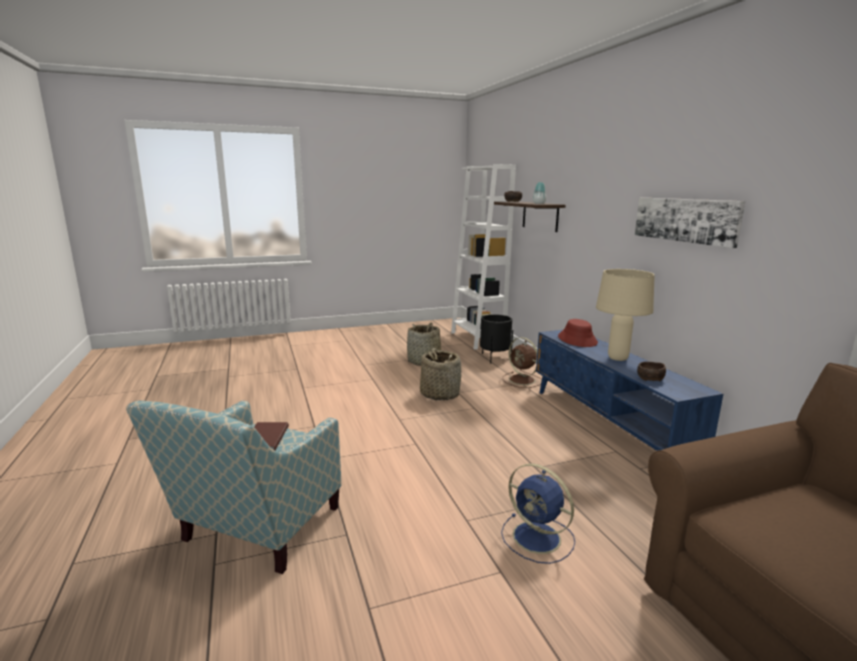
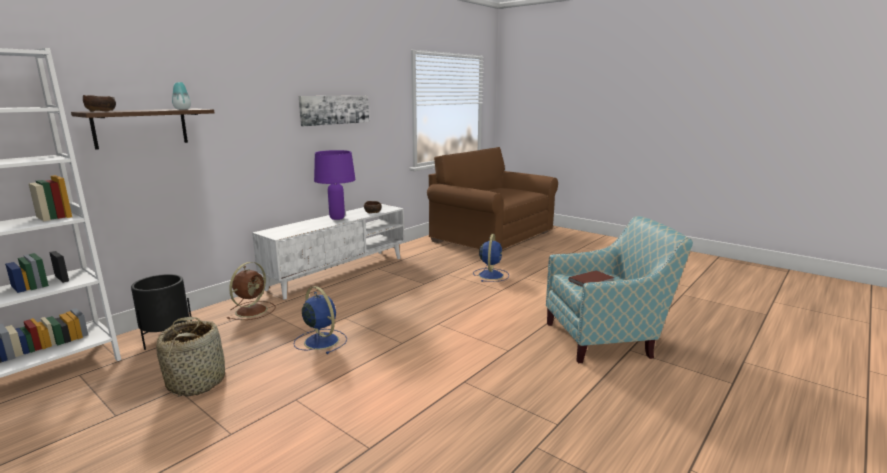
camera: 120 degrees left, 0 degrees up
basket [420,348,461,400] -> blue fan [293,286,347,354]
blue tv stand [536,330,723,451] -> white tv stand [252,204,405,300]
red hat [558,319,598,347] -> none
beige table lamp [596,269,655,361] -> purple table lamp [314,150,356,220]

